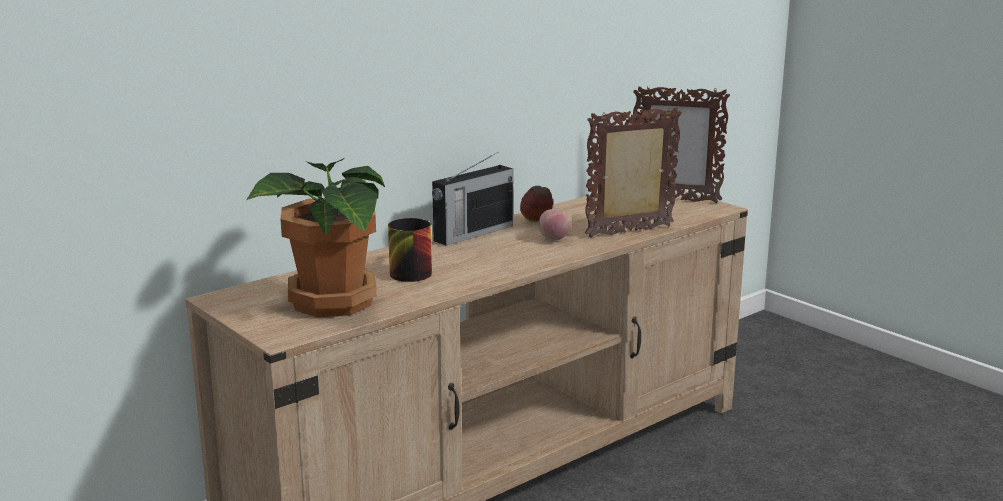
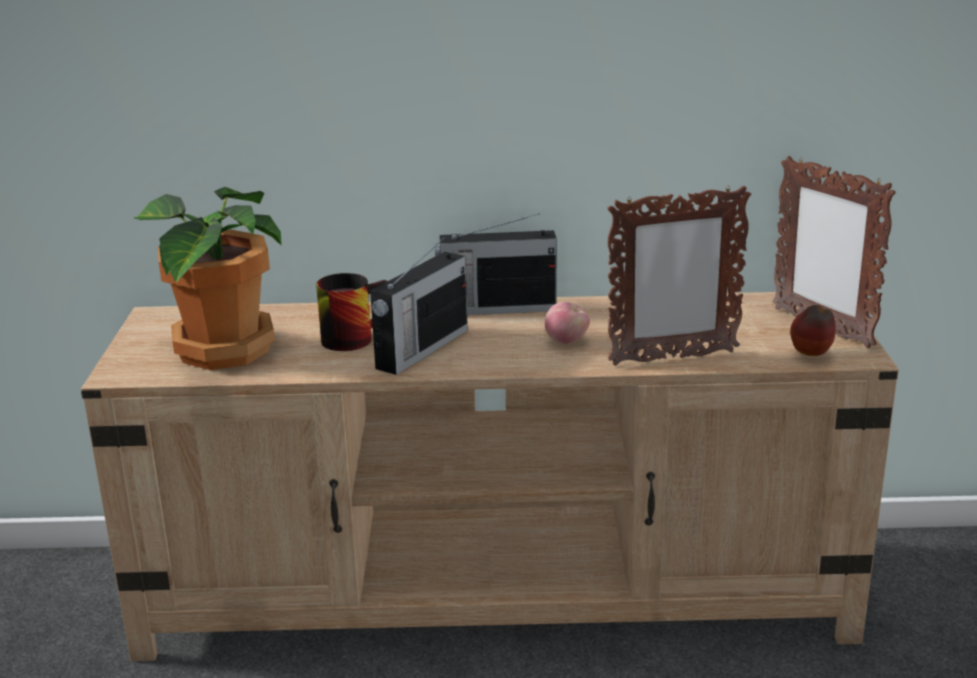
camera: 40 degrees right, 5 degrees up
apple [520,186,553,222] -> apple moved to [790,305,836,356]
picture frame [585,107,682,238] -> picture frame turned 150 degrees clockwise [607,186,751,366]
none -> radio [370,236,468,375]

